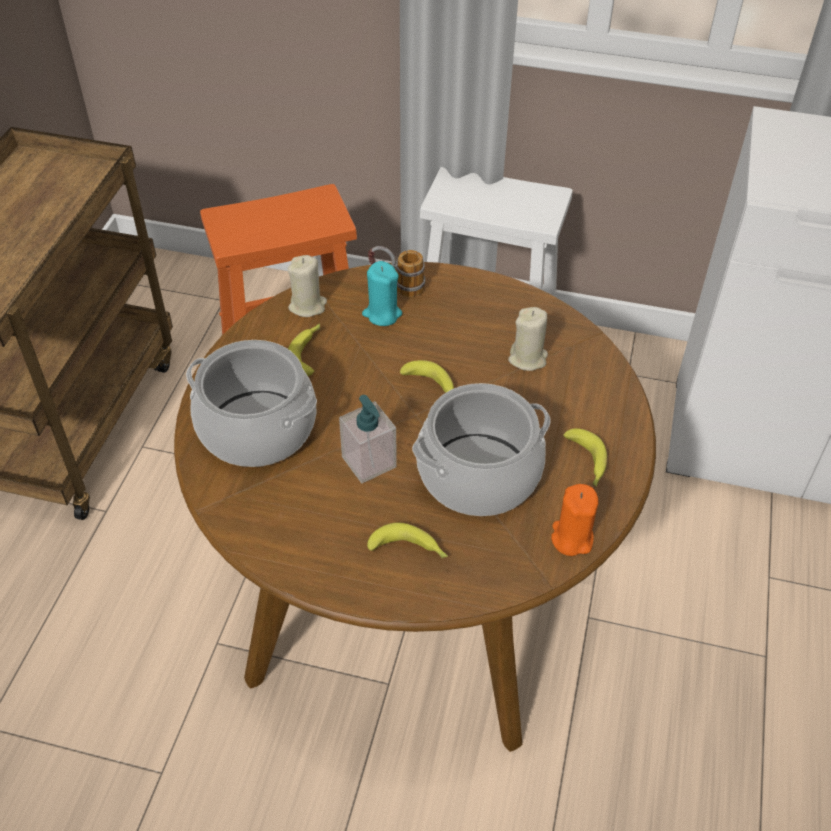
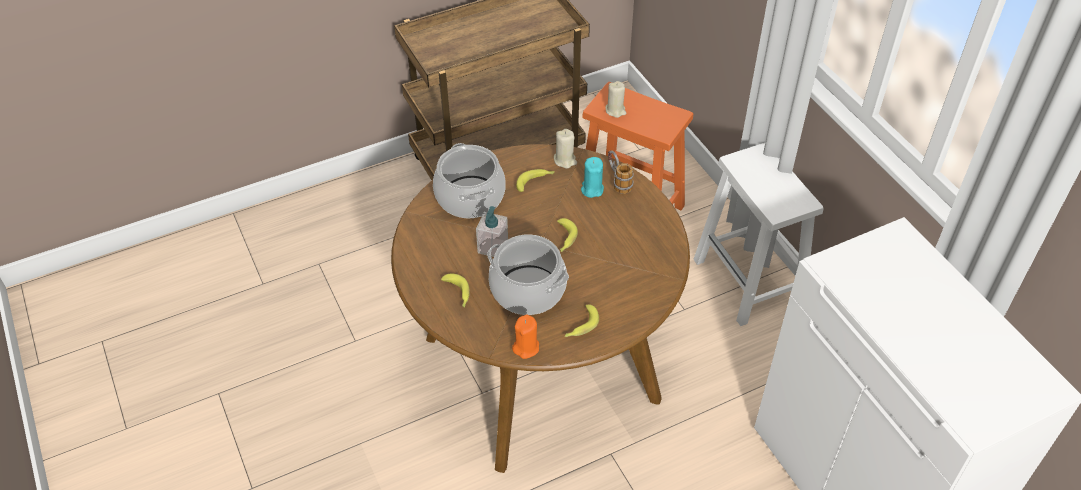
camera: 50 degrees right, 0 degrees up
beige candle [508,307,548,371] -> beige candle moved to [605,81,626,118]

